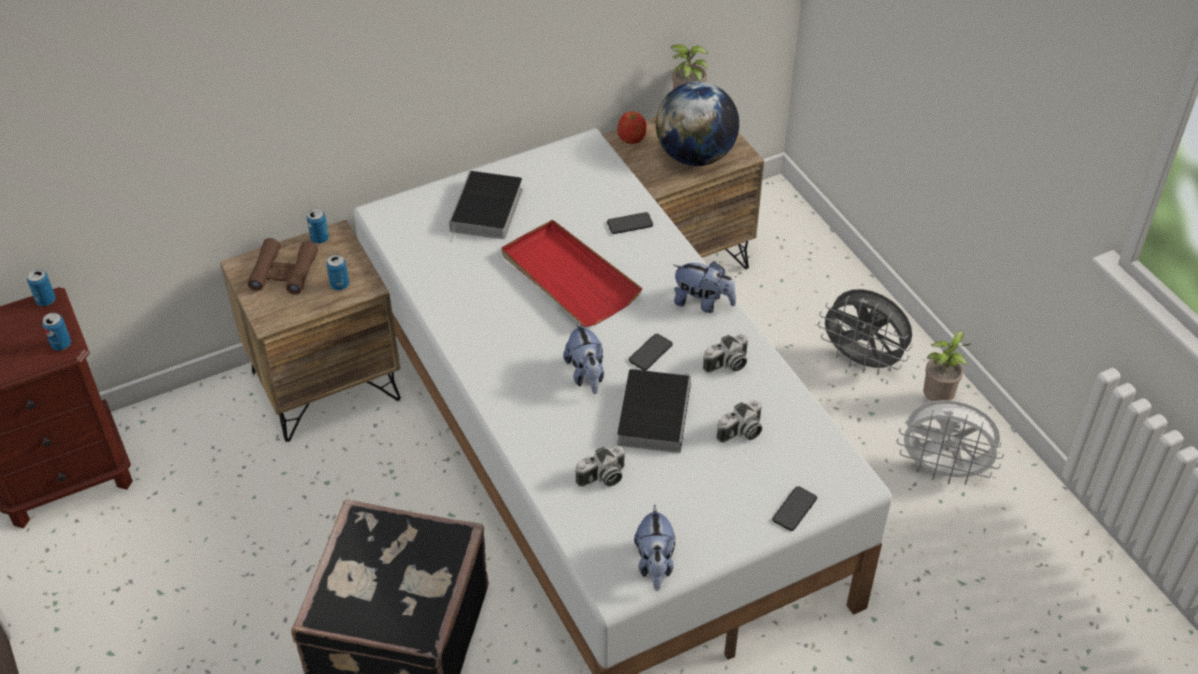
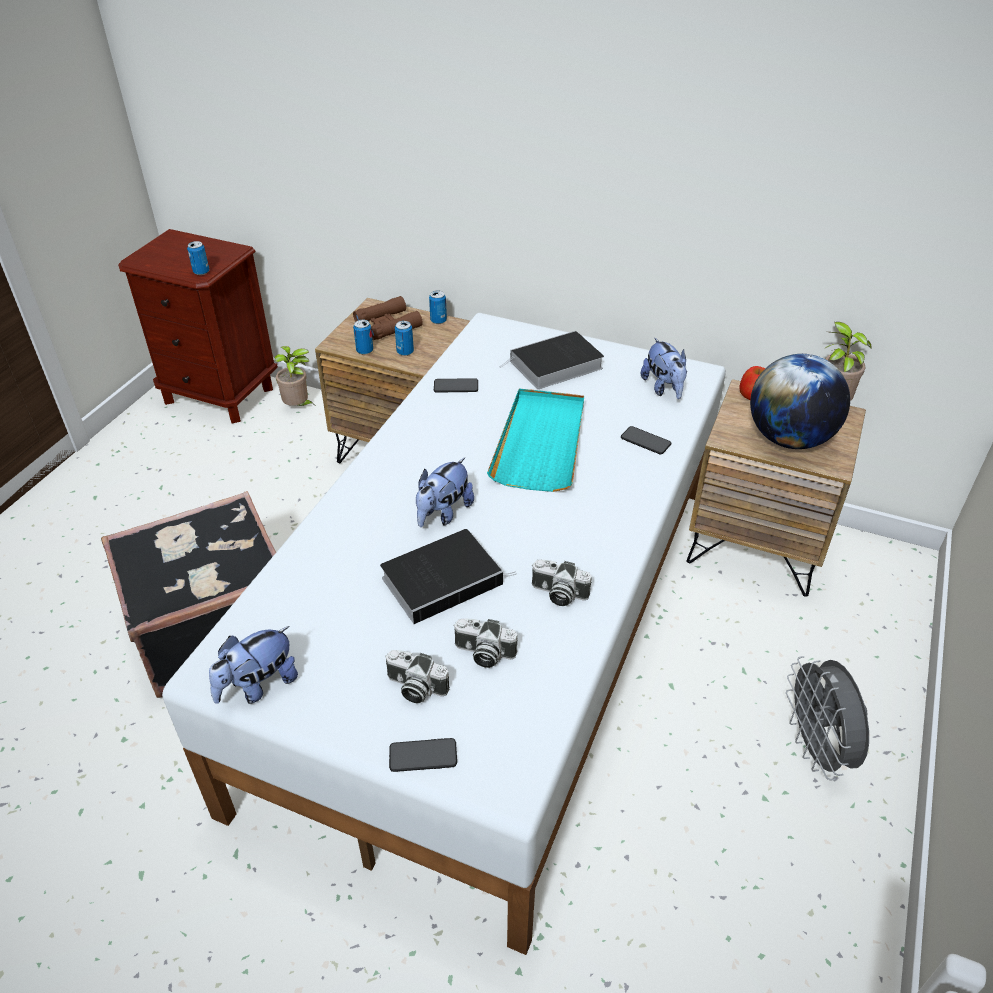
camera: 50 degrees right, 5 degrees down
can [27,269,56,306] -> can moved to [353,320,373,355]
red tray [501,220,642,327] -> turquoise tray [487,389,584,492]
camera [575,446,625,487] -> camera moved to [385,650,450,703]
phone [628,334,673,370] -> phone moved to [434,378,478,393]
plush toy [673,261,736,313] -> plush toy moved to [641,338,687,399]
white fan [897,400,1004,485] -> none
potted plant [923,331,971,401] -> potted plant moved to [275,346,315,406]

